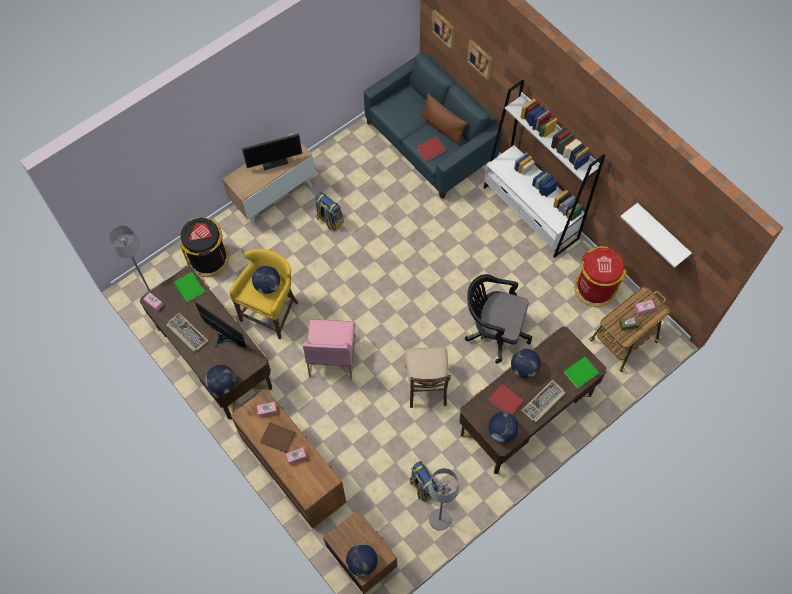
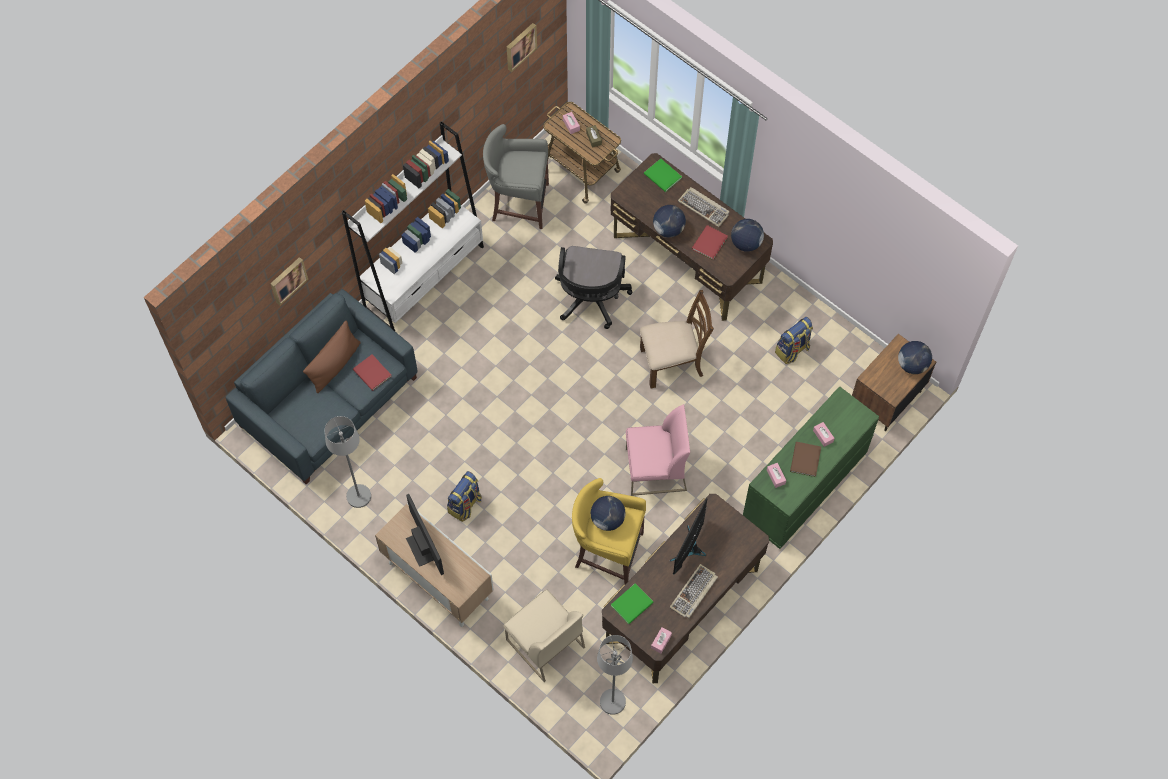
camera: 100 degrees left, 0 degrees up
black trash can [180,217,229,277] -> beige chair [503,589,585,682]
globe [206,365,236,394] -> none
brown dresser [230,389,346,529] -> green dresser [743,386,879,549]
grey floor lamp [428,468,459,531] -> grey floor lamp moved to [325,416,371,508]
picture [431,9,455,50] -> picture moved to [507,23,537,72]
red trash can [574,246,626,307] -> grey stool [483,124,549,229]
white shelf [620,203,692,268] -> none

